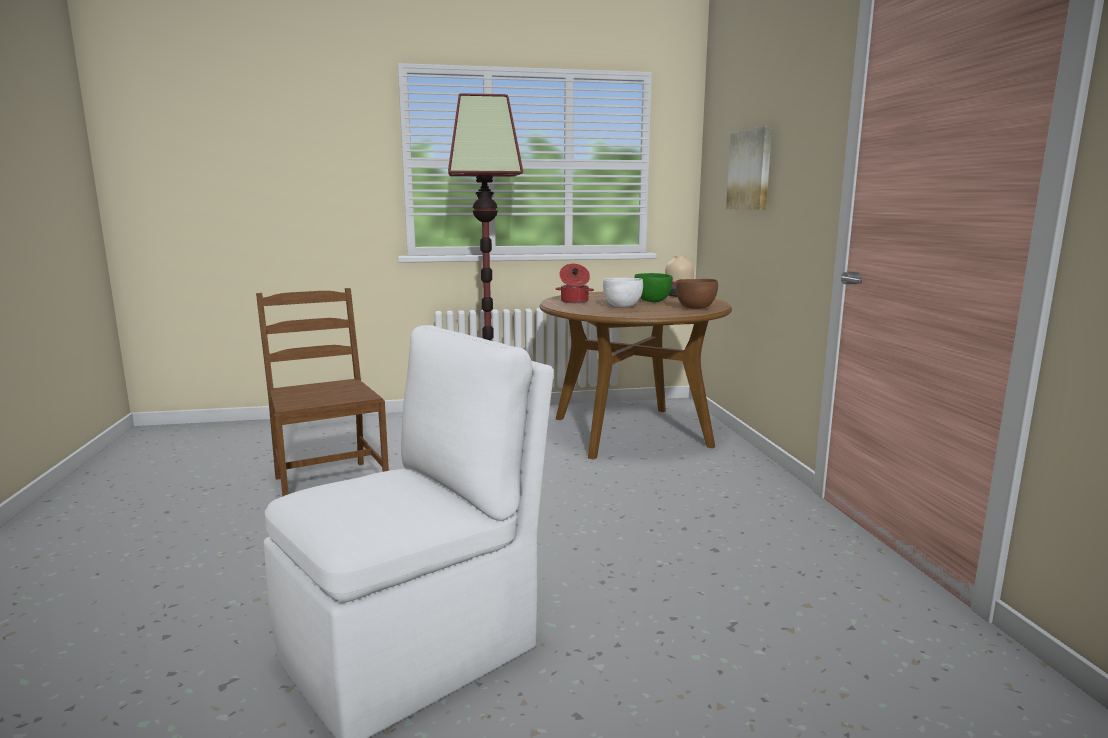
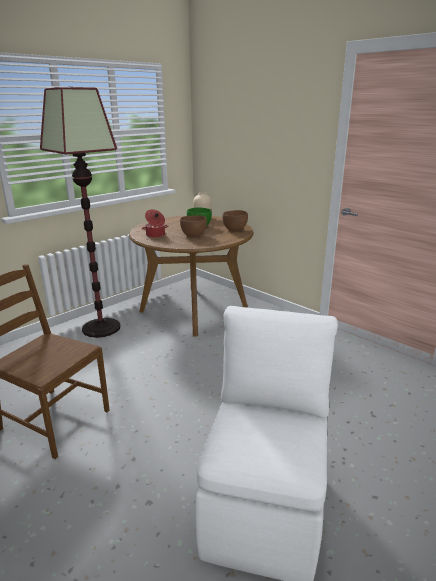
camera: 35 degrees left, 10 degrees up
white bowl [603,278,643,307] -> brown bowl [180,215,207,237]
picture [726,126,772,210] -> none

